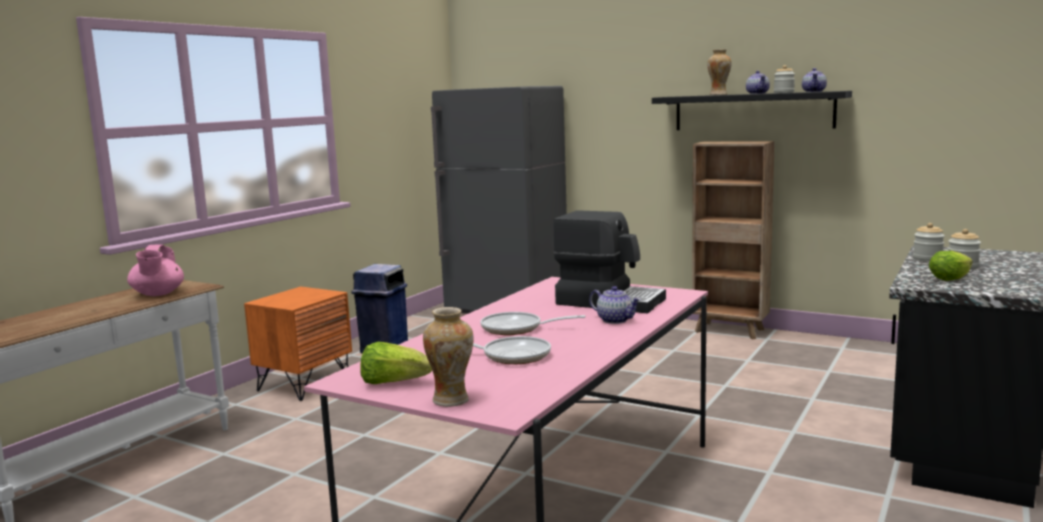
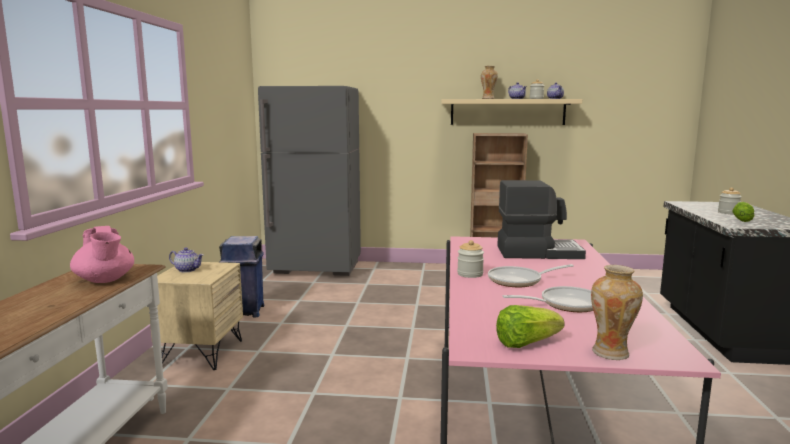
camera: 25 degrees left, 0 degrees up
orange nightstand [244,286,352,401] -> beige nightstand [149,262,243,370]
teapot [589,286,641,324] -> teapot moved to [169,247,204,273]
black shelf [652,91,852,130] -> beige shelf [442,99,582,125]
jar [913,223,945,262] -> jar moved to [457,240,484,278]

